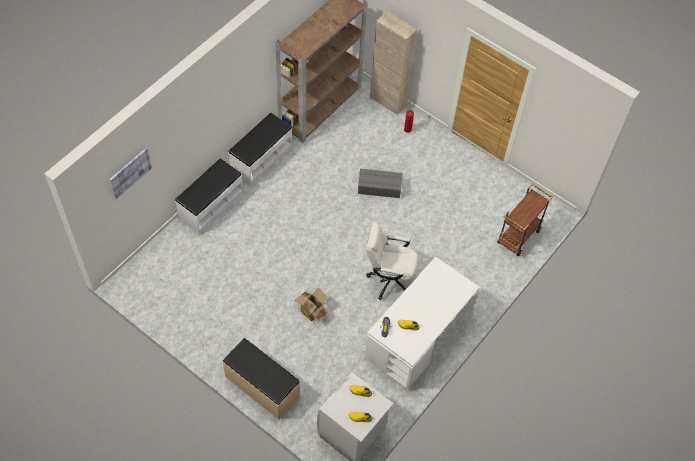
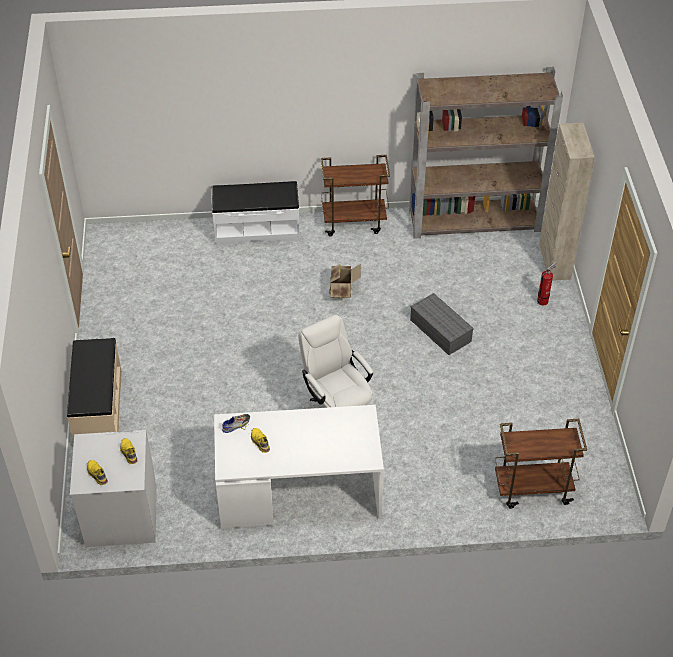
camera: 50 degrees right, 10 degrees down
picture [110,148,152,199] -> none
white bench [228,113,292,186] -> brown cart [321,155,390,236]
cardboard box [295,287,329,322] -> cardboard box moved to [329,264,361,298]

